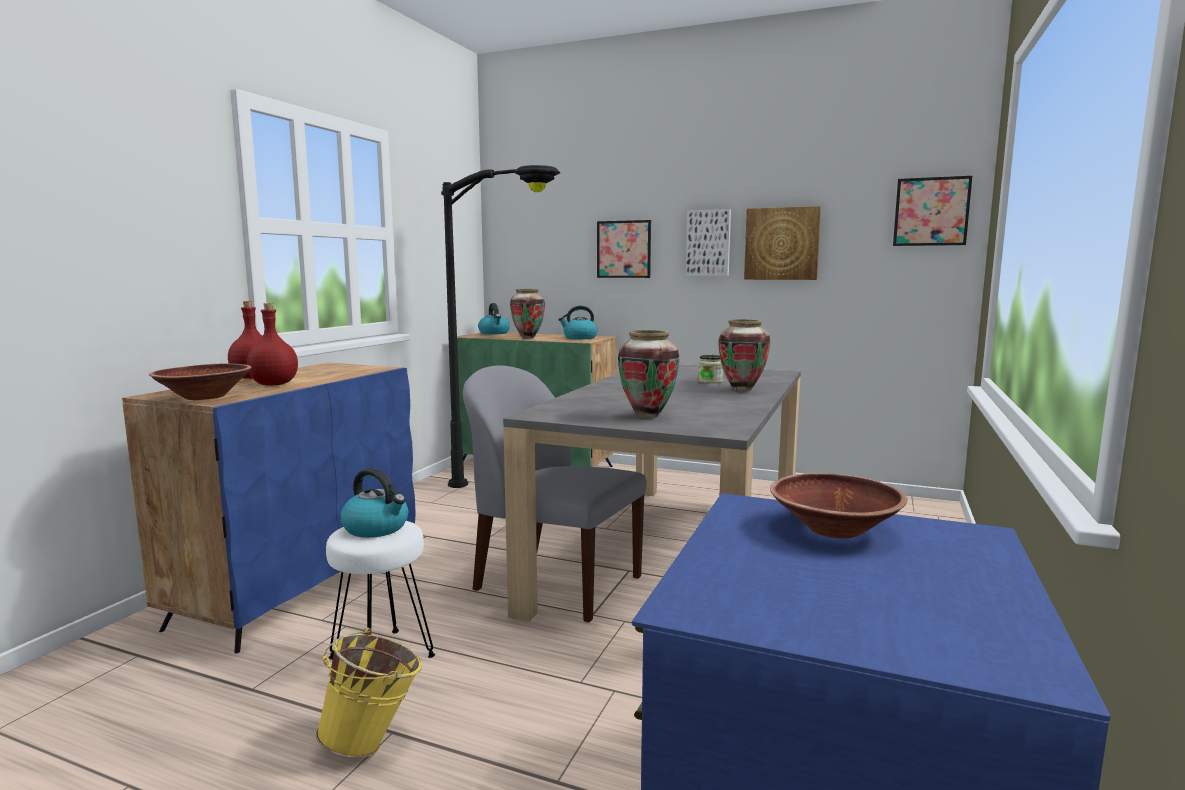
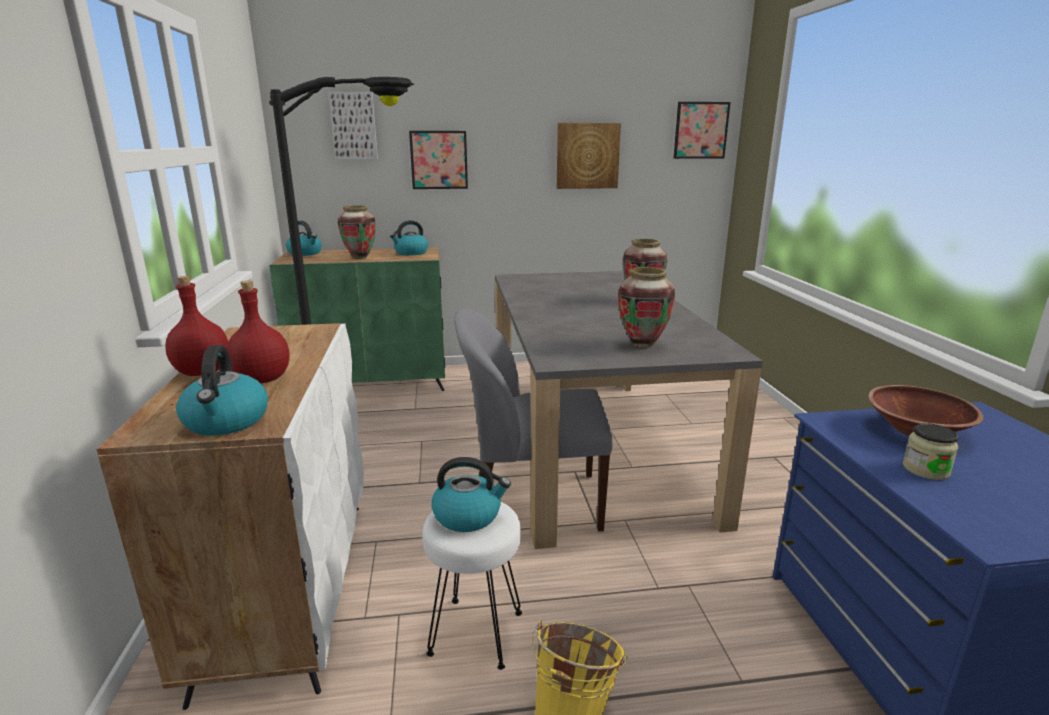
camera: 30 degrees left, 10 degrees up
blue cabinet [122,363,416,653] -> white cabinet [96,323,364,710]
brown bowl [149,364,252,400] -> kettle [176,345,268,436]
picture [686,209,731,276] -> picture moved to [328,92,378,160]
jar [698,355,723,383] -> jar moved to [903,423,959,480]

